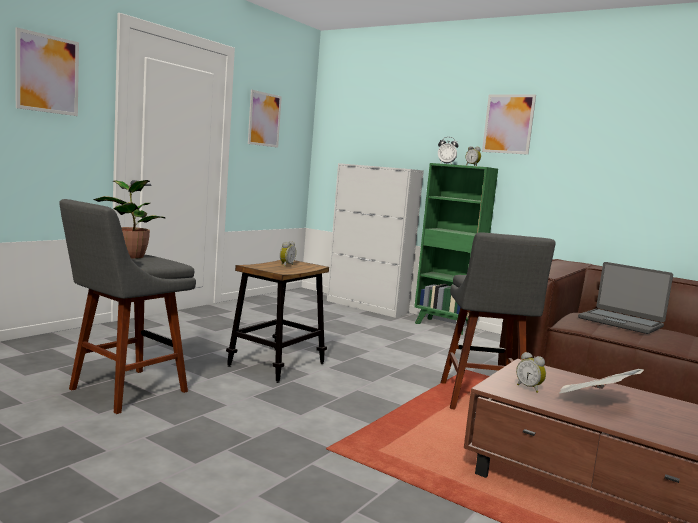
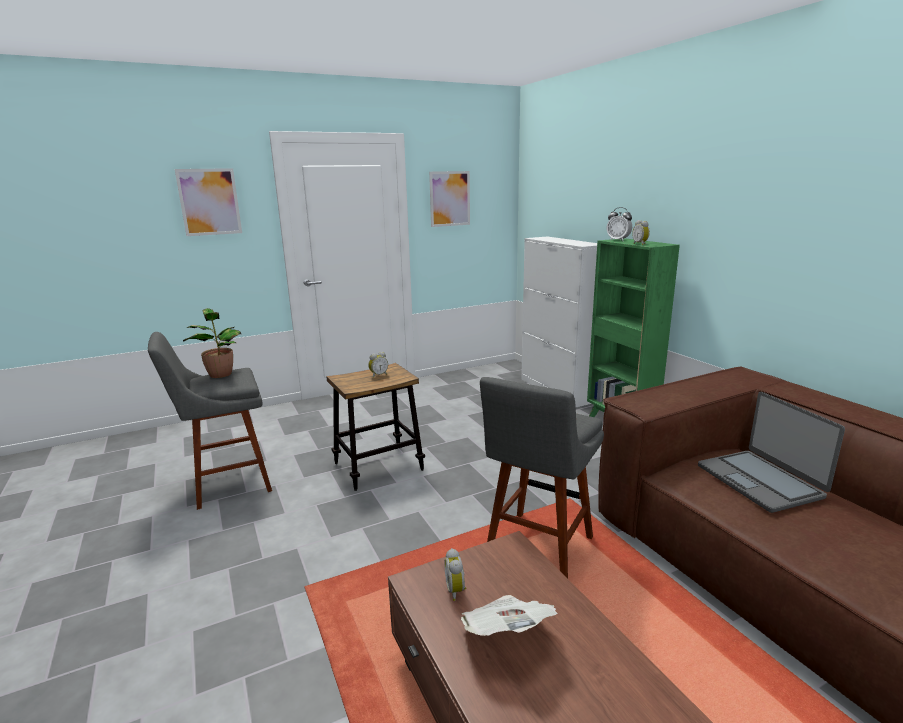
camera: 30 degrees right, 10 degrees up
picture [482,94,536,155] -> none

